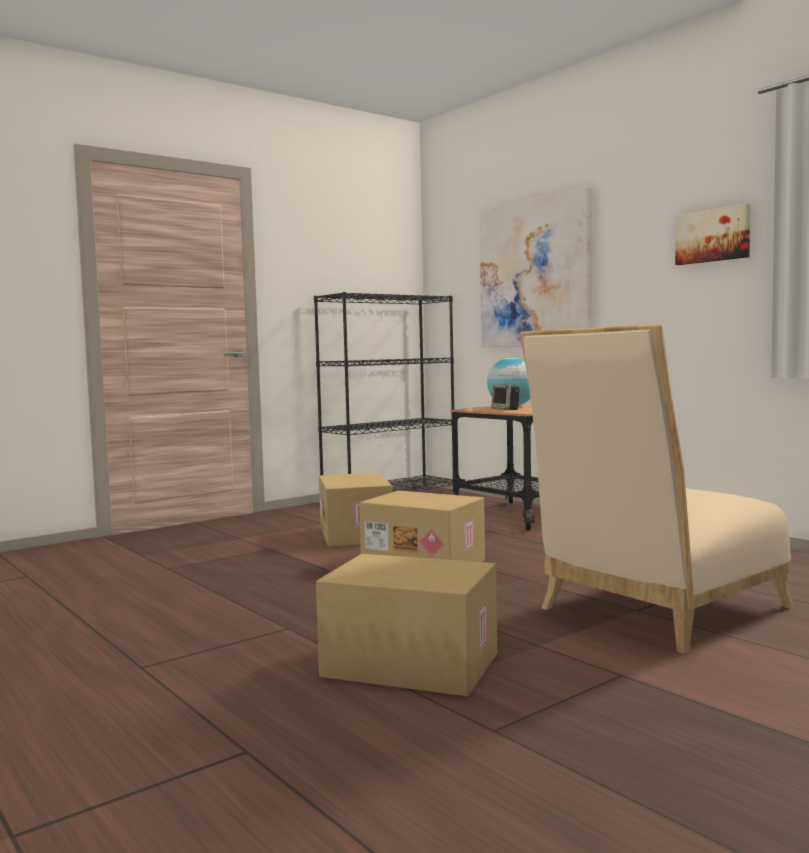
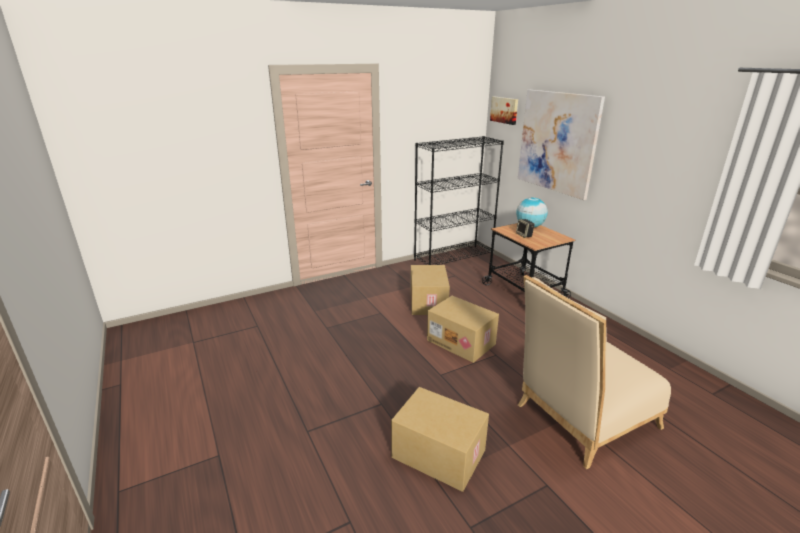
camera: 10 degrees right, 20 degrees up
picture [675,204,750,265] -> picture moved to [490,96,518,125]

